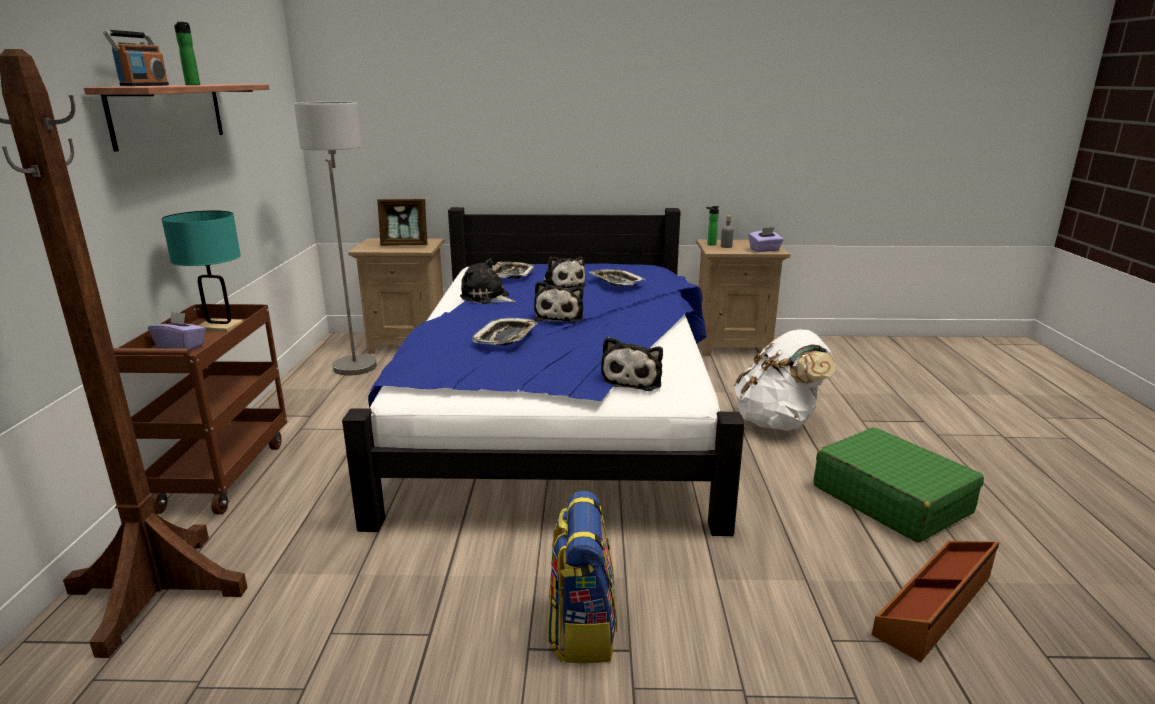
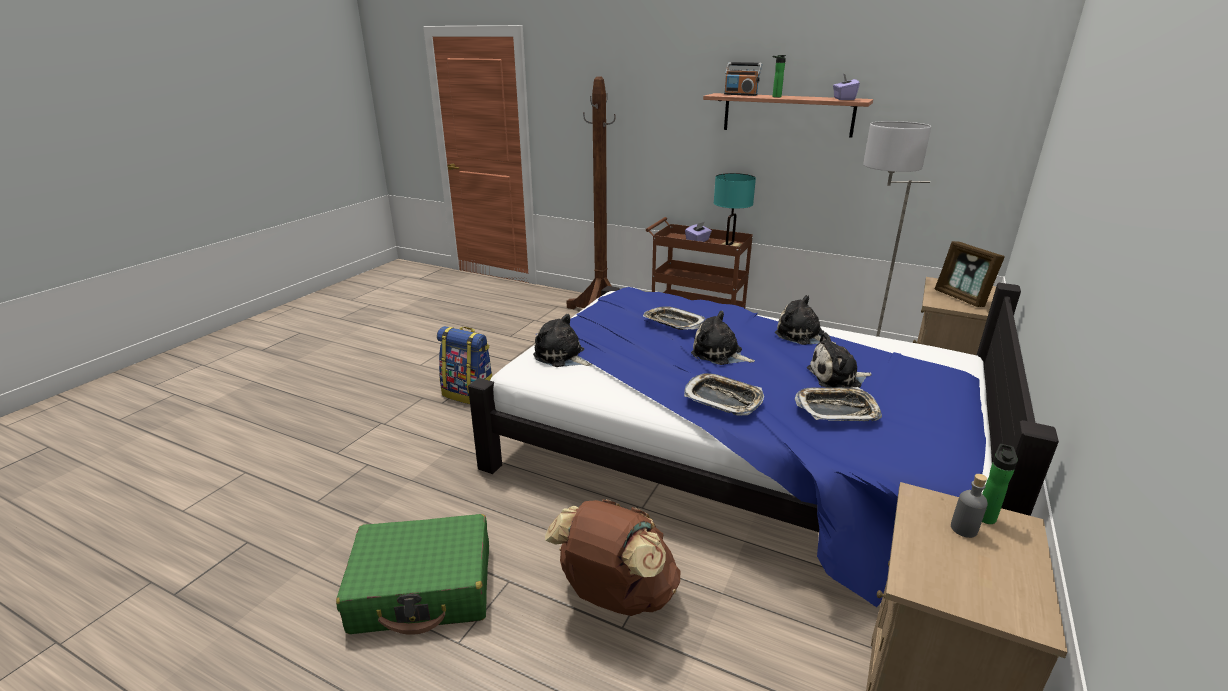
camera: 115 degrees right, 5 degrees up
picture frame [377,199,428,246] -> picture frame turned 45 degrees counterclockwise [935,241,1005,307]
plush toy [460,258,516,304] -> plush toy turned 105 degrees counterclockwise [775,295,836,345]
tray [492,262,534,279] -> tray moved to [684,373,764,416]
white backpack [734,329,835,431] -> brown backpack [545,499,680,616]
purple tissue box [749,227,784,252] -> purple tissue box moved to [833,73,860,100]
brown storage box [872,541,999,662] -> none

